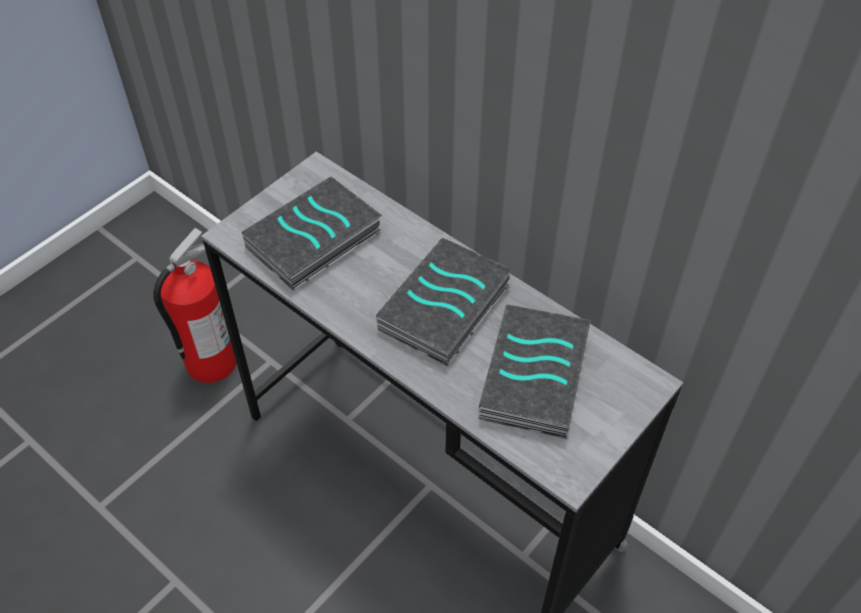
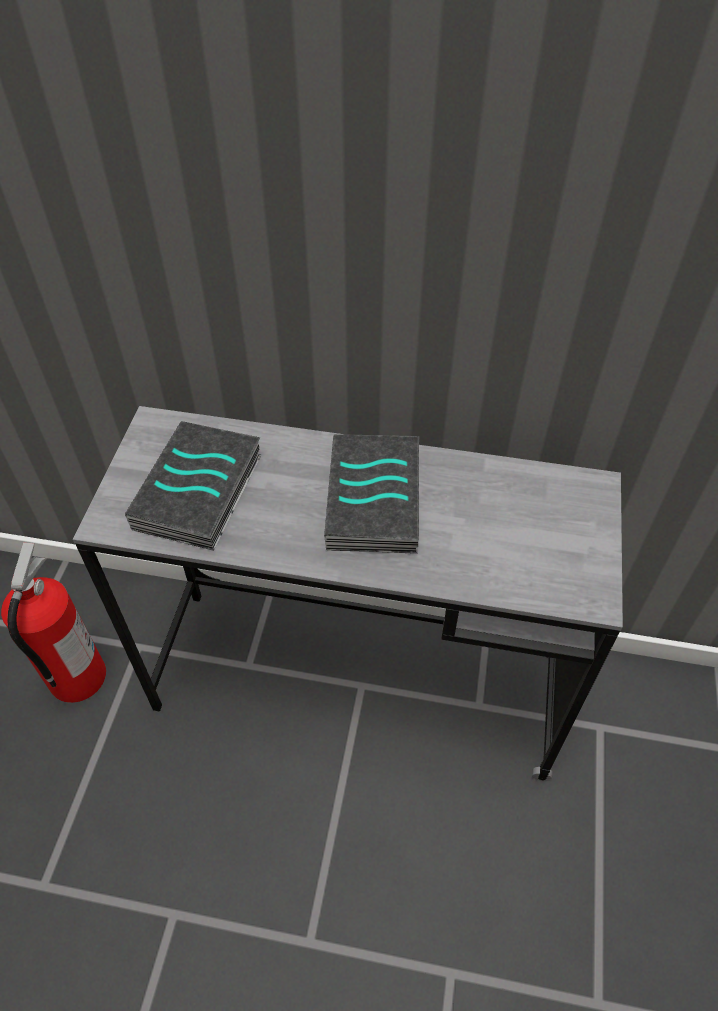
camera: 30 degrees left, 0 degrees up
book [479,305,591,439] -> none

